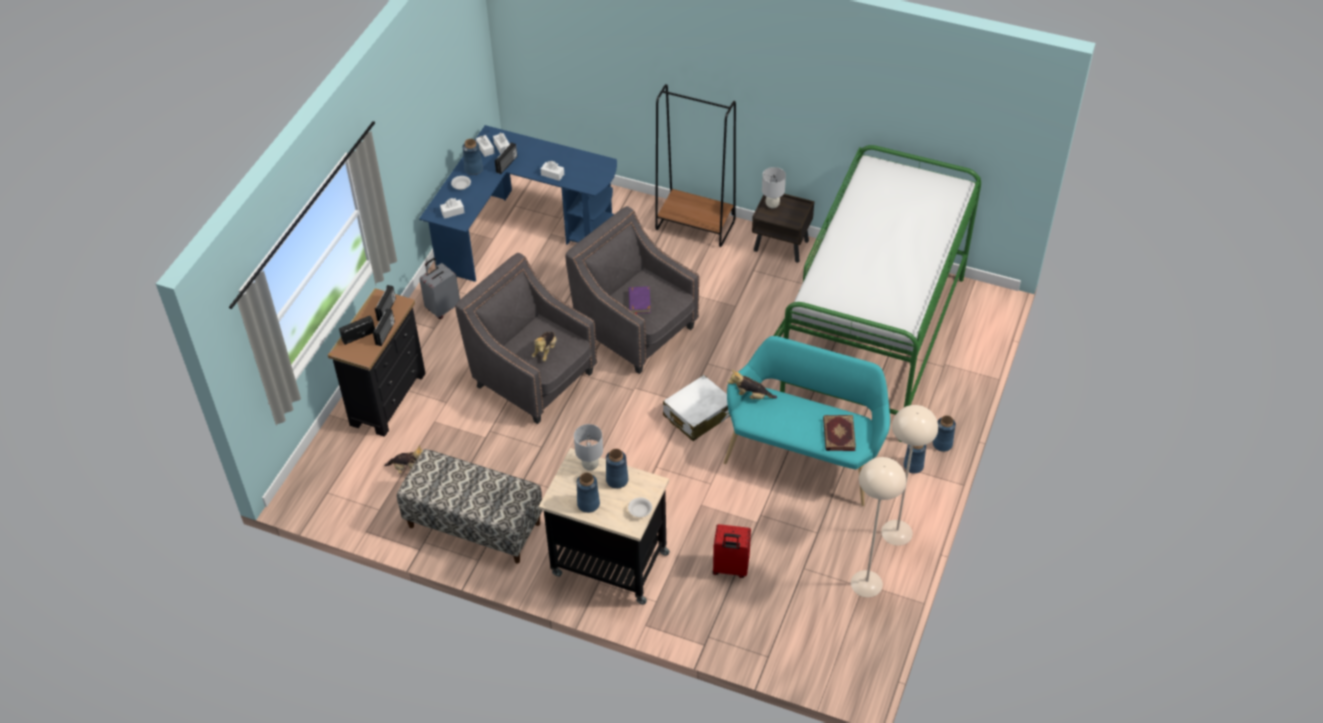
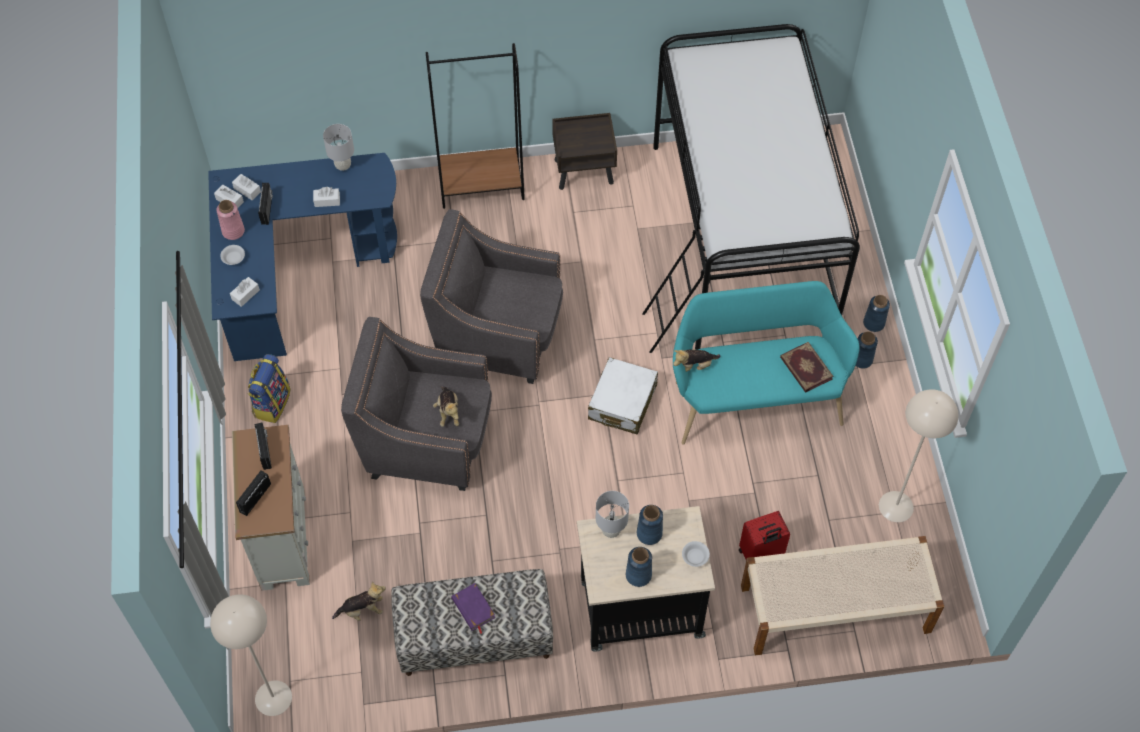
camera: 30 degrees left, 10 degrees up
black dresser [328,288,426,437] -> white dresser [232,425,310,591]
radio [373,309,395,346] -> none
grey suitcase [420,258,460,319] -> backpack [248,354,291,423]
blue vase [462,139,483,175] -> pink vase [216,200,245,240]
purple book [629,286,651,314] -> purple book moved to [451,583,495,634]
grey table lamp [762,167,786,208] -> grey table lamp moved to [323,124,354,171]
green bed [774,145,981,442] -> black bed [642,24,860,353]
beige floor lamp [881,405,938,546] -> beige floor lamp moved to [210,594,292,716]
none -> beige bench [741,536,944,655]

